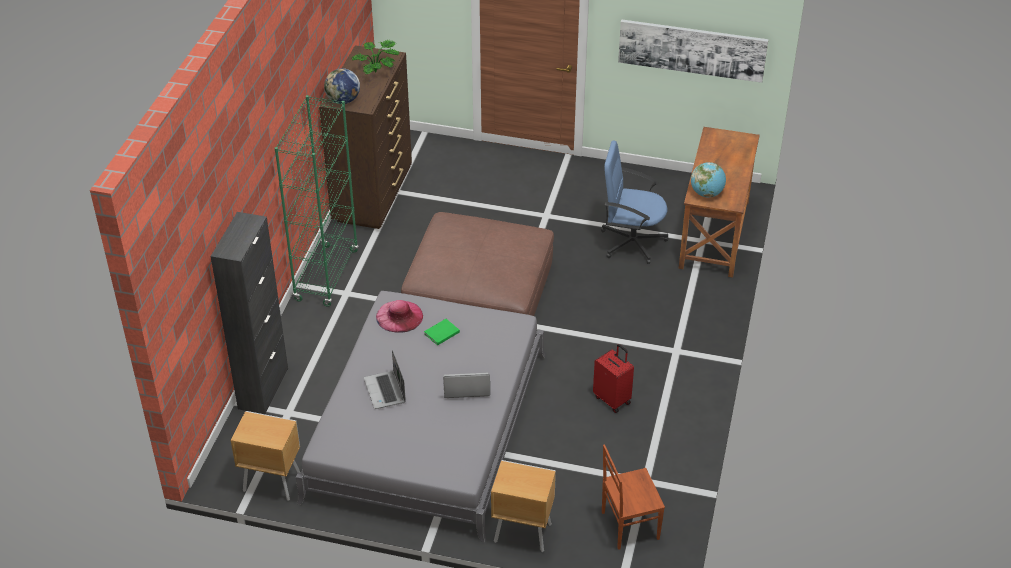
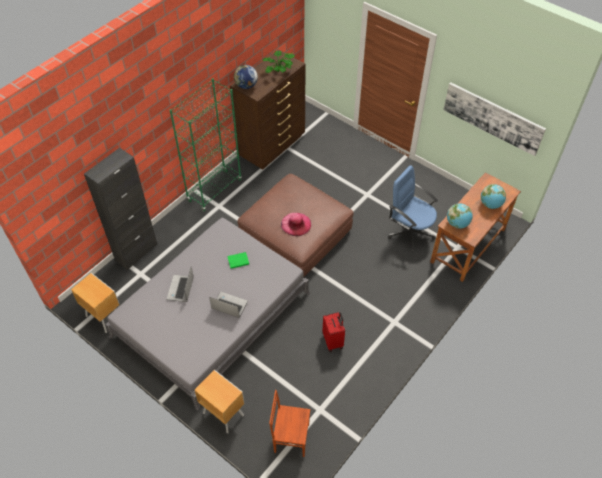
camera: 25 degrees right, 10 degrees up
pink hat [376,300,423,333] -> pink hat moved to [281,213,311,236]
none -> globe [481,184,506,209]

